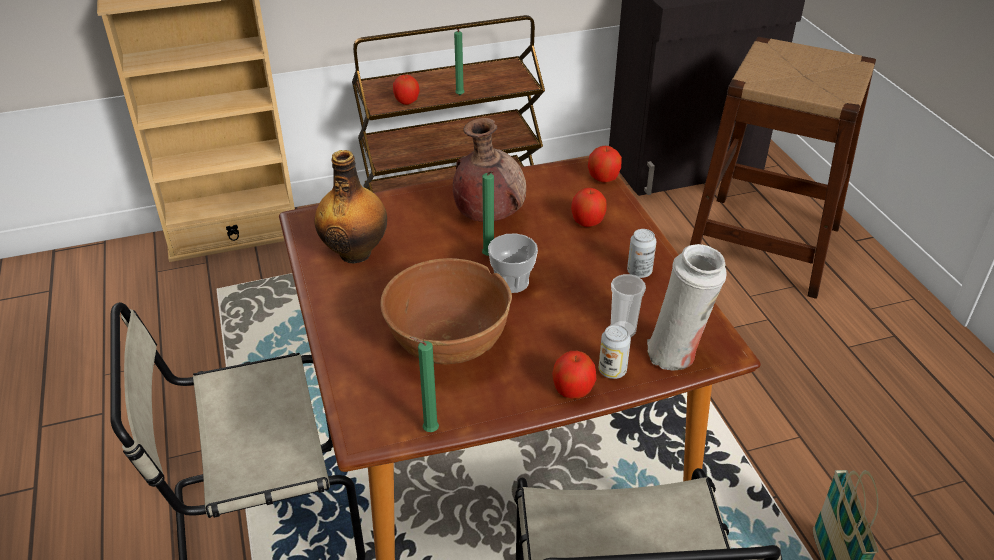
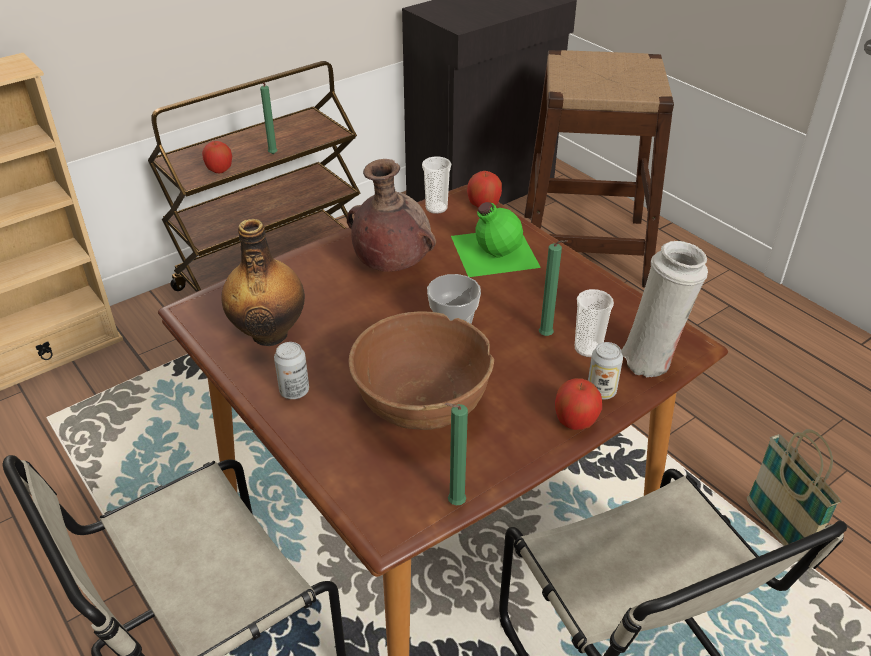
camera: 20 degrees left, 0 degrees up
green candle [482,171,494,256] -> green candle moved to [539,240,568,336]
apple [571,188,607,227] -> green bottle [451,202,541,277]
can [627,229,657,278] -> can moved to [274,342,309,399]
none -> cup [422,156,451,214]

